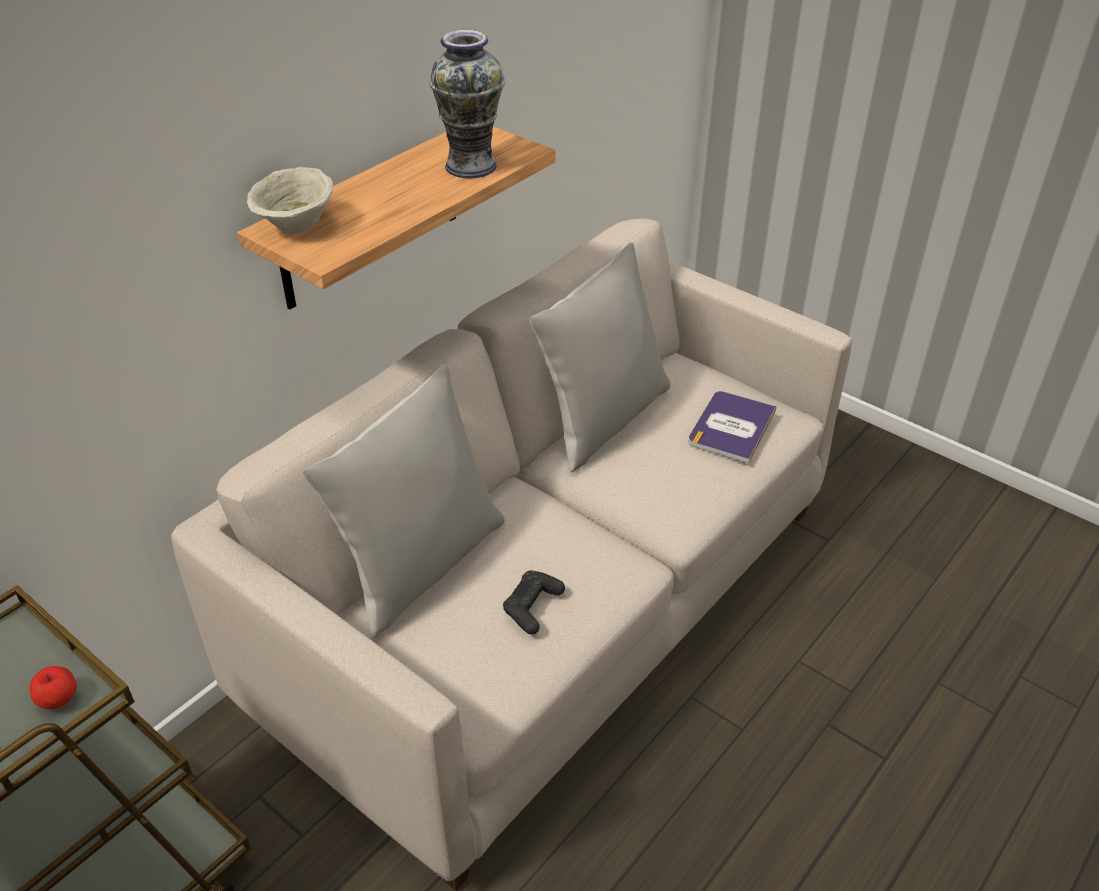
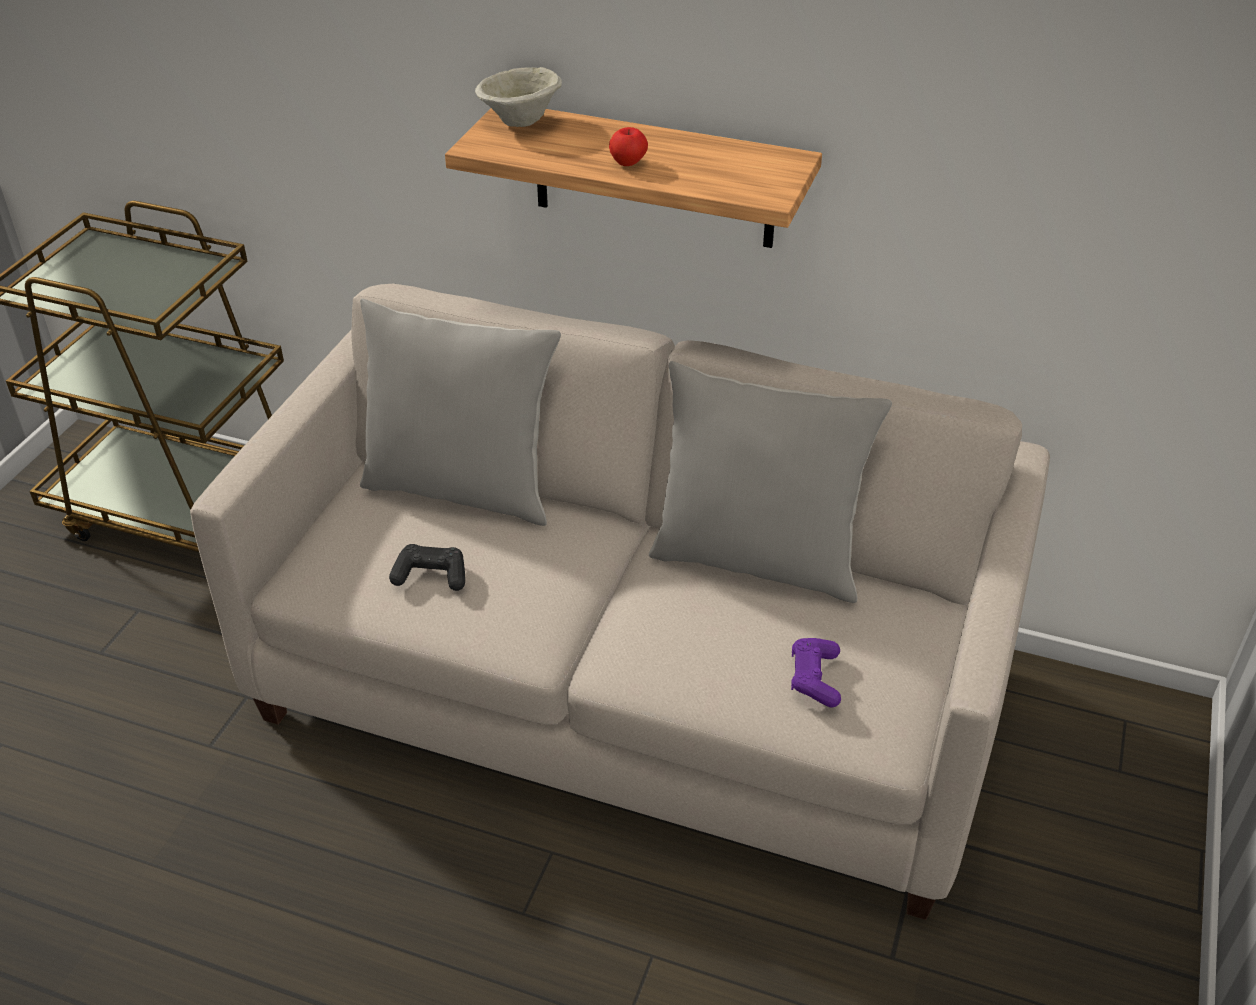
camera: 70 degrees right, 0 degrees up
apple [29,666,77,709] -> apple moved to [609,127,648,166]
vase [430,30,505,178] -> none
book [689,391,777,464] -> purple game controller [791,638,841,707]

